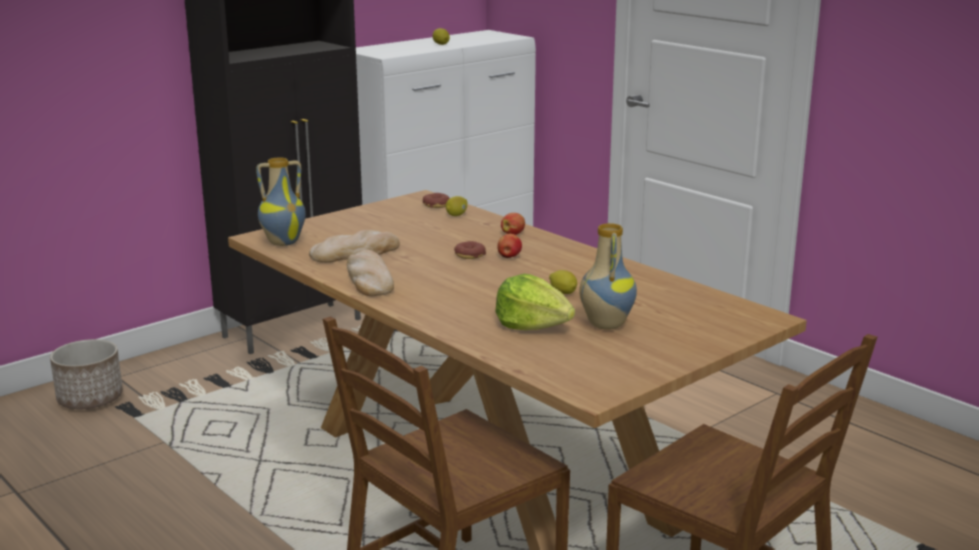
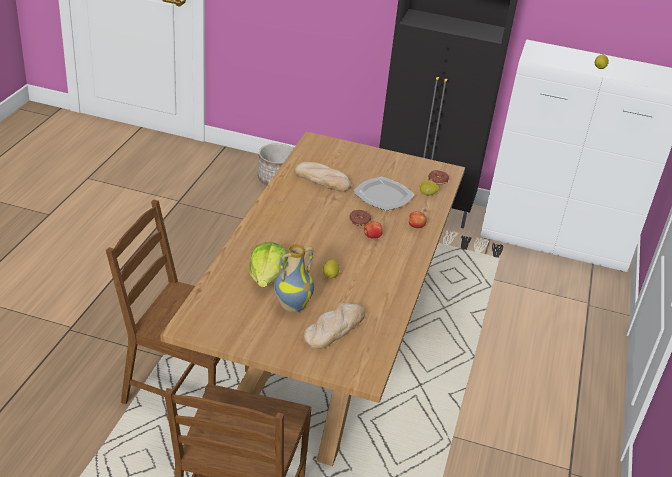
camera: 55 degrees right, 15 degrees up
vase [256,157,306,246] -> none
bread [347,250,394,296] -> bread moved to [303,303,365,349]
none -> plate [353,177,414,211]

